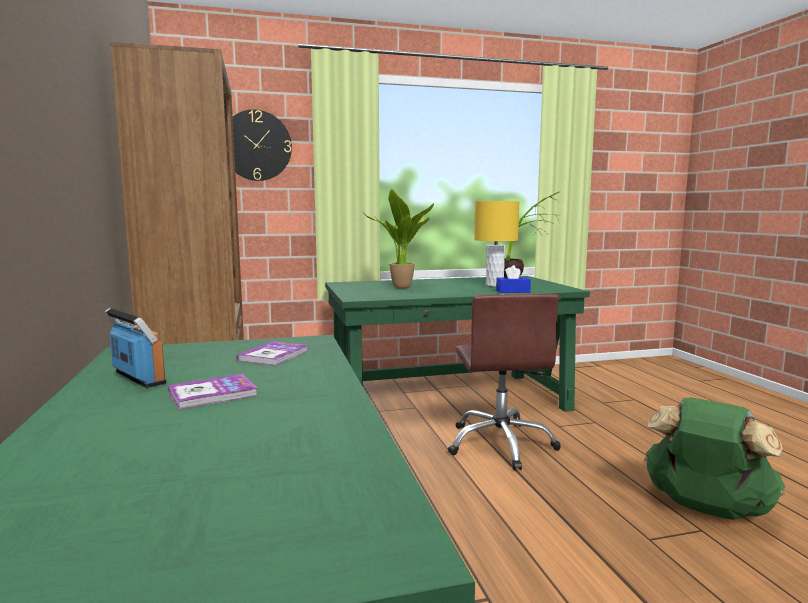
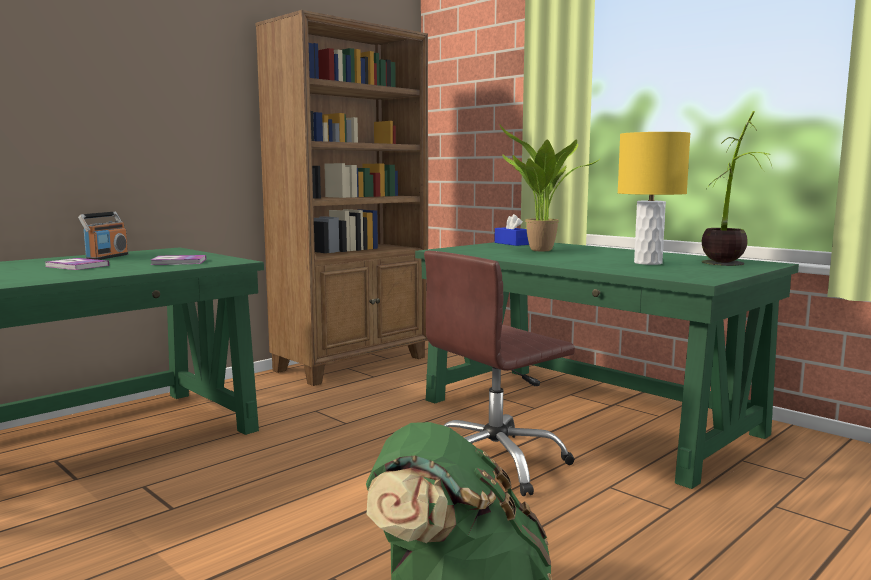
camera: 60 degrees right, 0 degrees up
wall clock [233,109,292,181] -> none
blue tissue box [496,265,531,293] -> blue tissue box moved to [495,214,529,246]

